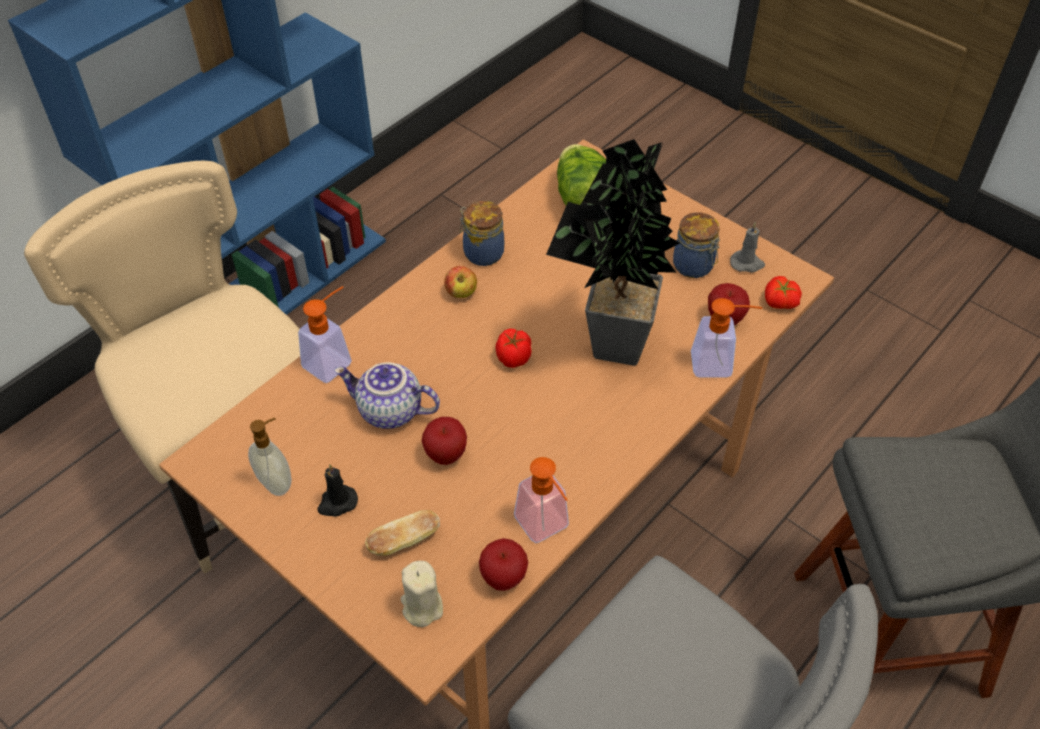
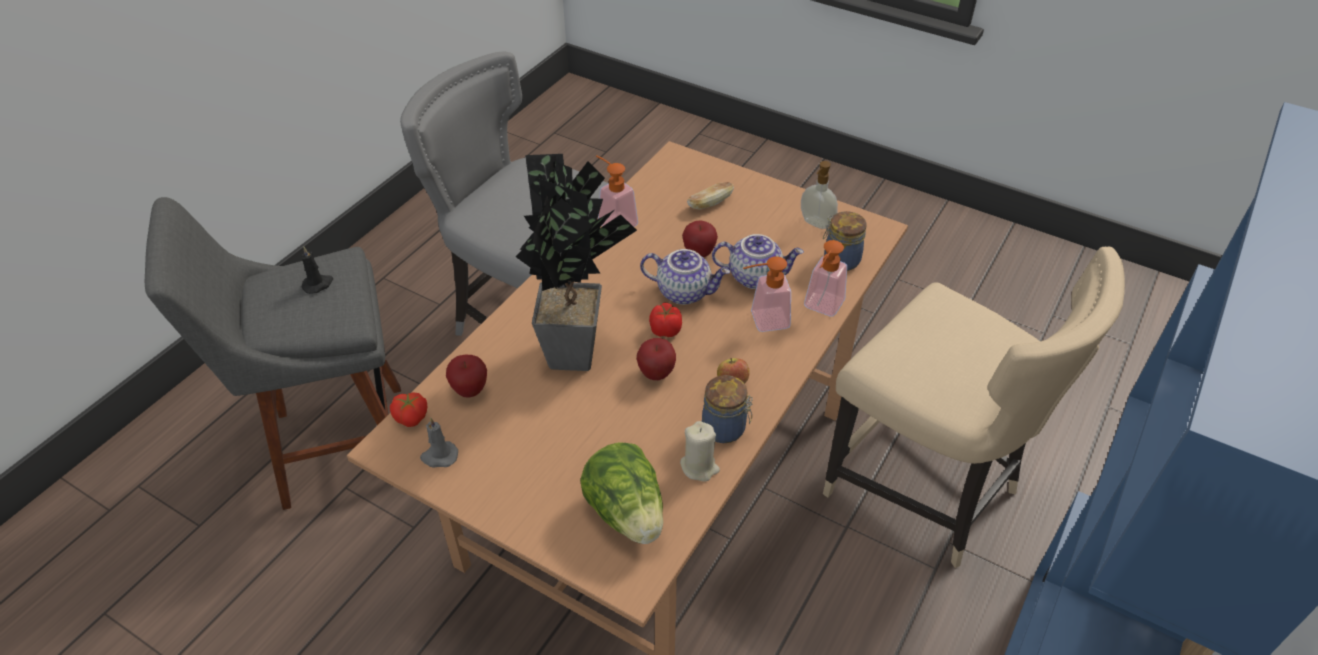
camera: 170 degrees right, 5 degrees down
black candle [317,464,358,517] -> black candle moved to [301,247,333,294]
beige candle [401,561,443,627] -> beige candle moved to [680,421,720,482]
apple [479,538,528,591] -> apple moved to [637,338,676,380]
jar [673,212,720,278] -> jar moved to [823,211,867,271]
soap dispenser [691,298,762,378] -> soap dispenser moved to [743,256,791,332]
none -> teapot [640,249,730,305]

